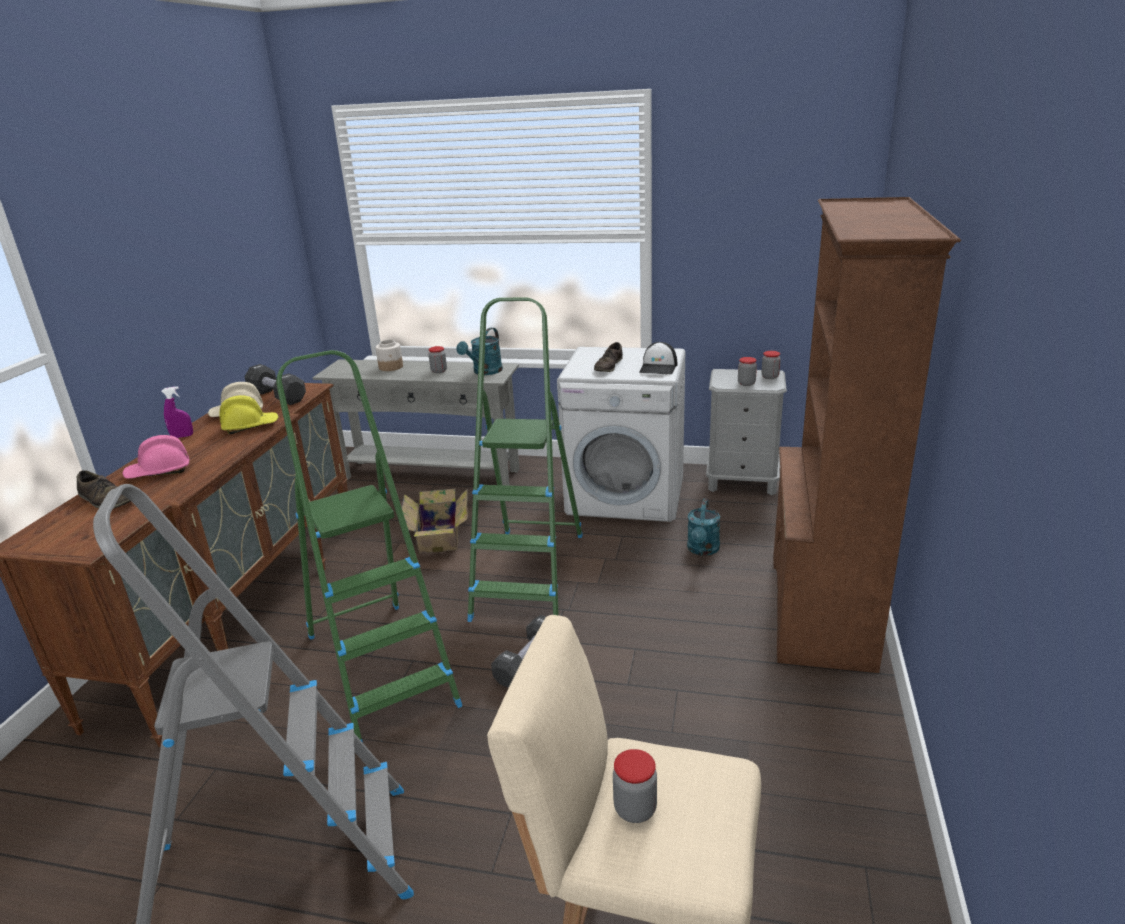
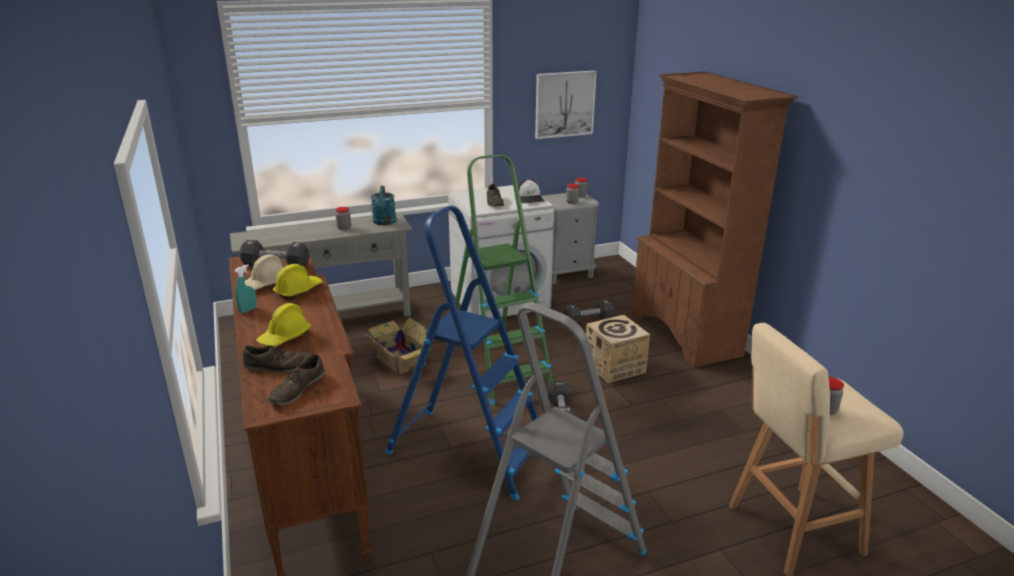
camera: 35 degrees left, 0 degrees up
pink hard hat [122,435,189,479] -> yellow hard hat [256,303,311,346]
purple spray bottle [161,387,193,438] -> turquoise spray bottle [235,264,257,313]
green step ladder [276,350,462,742] -> blue step ladder [385,206,538,500]
jar [376,340,403,371] -> none
turquoise watering can [687,499,720,556] -> black dumbbell [563,299,615,324]
none -> brown shoe [267,355,324,405]
none -> picture [535,70,597,139]
none -> cardboard box [586,315,650,383]

